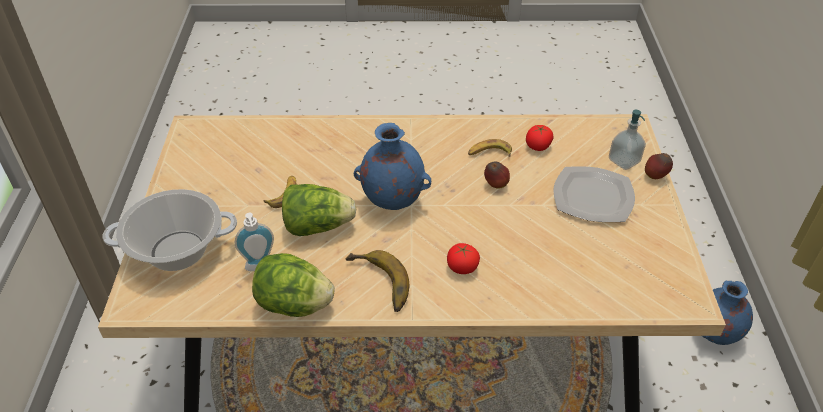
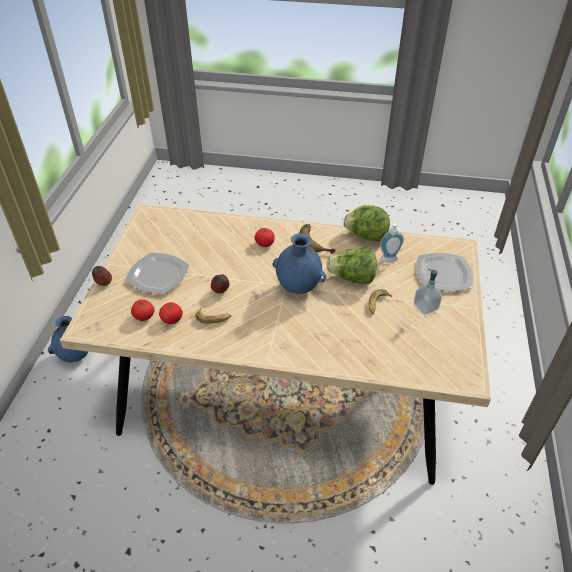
camera: 170 degrees left, 0 degrees up
cooking pot [103,189,237,271] -> plate [416,253,473,291]
soap dispenser [609,110,646,170] -> soap dispenser moved to [414,269,442,315]
none -> tomato [131,299,155,321]

